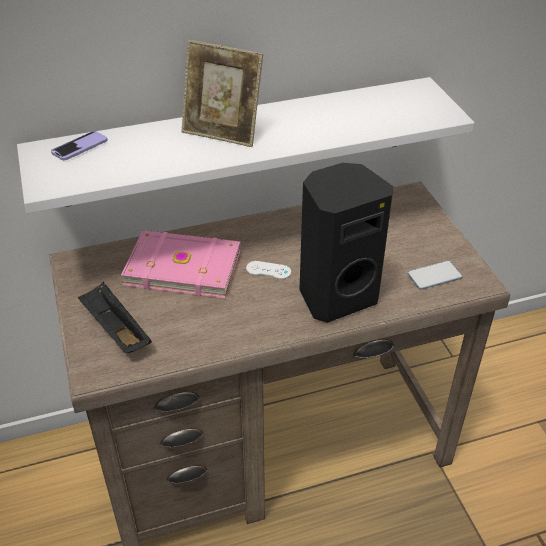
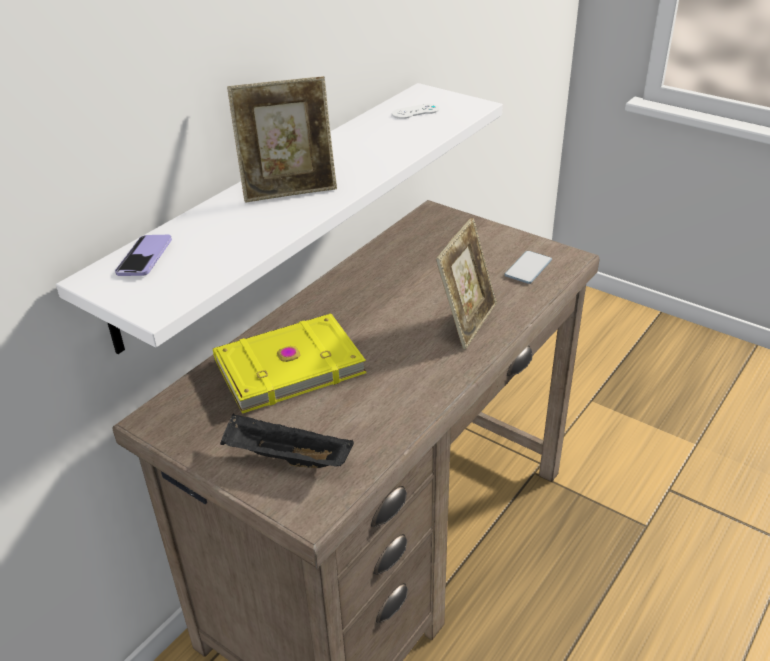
camera: 35 degrees left, 5 degrees down
pink book [121,230,241,298] -> yellow book [213,313,366,414]
white game controller [246,261,291,279] -> white game controller moved to [392,104,440,119]
black speaker [299,163,393,323] -> picture frame [436,217,497,349]

